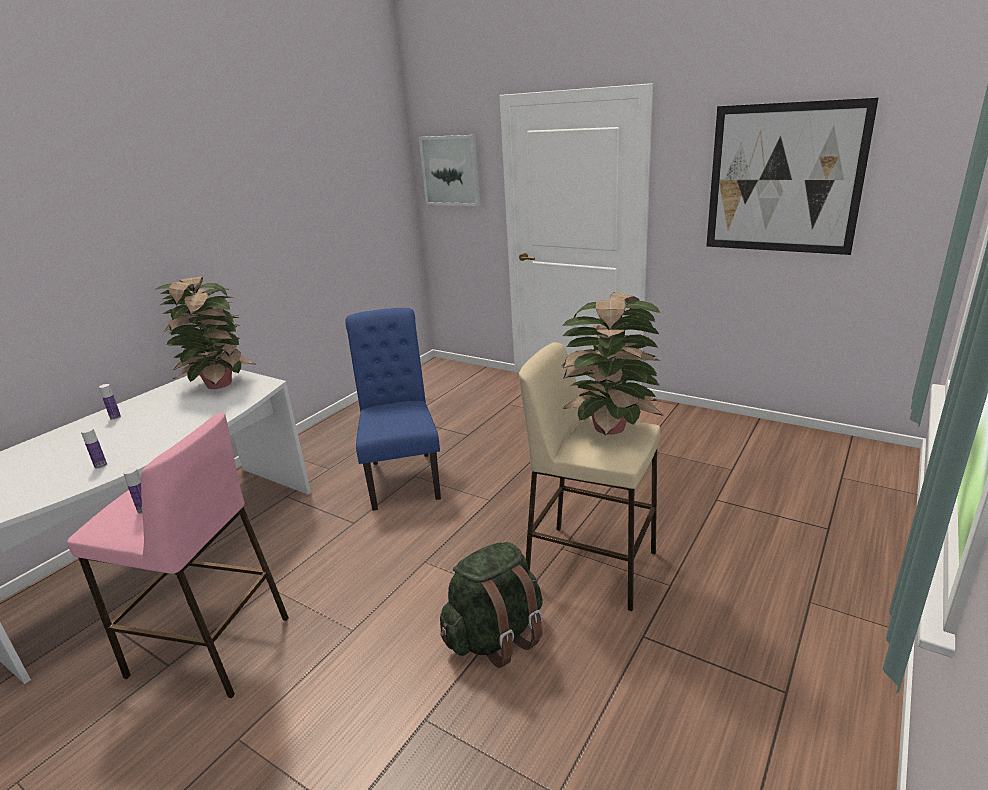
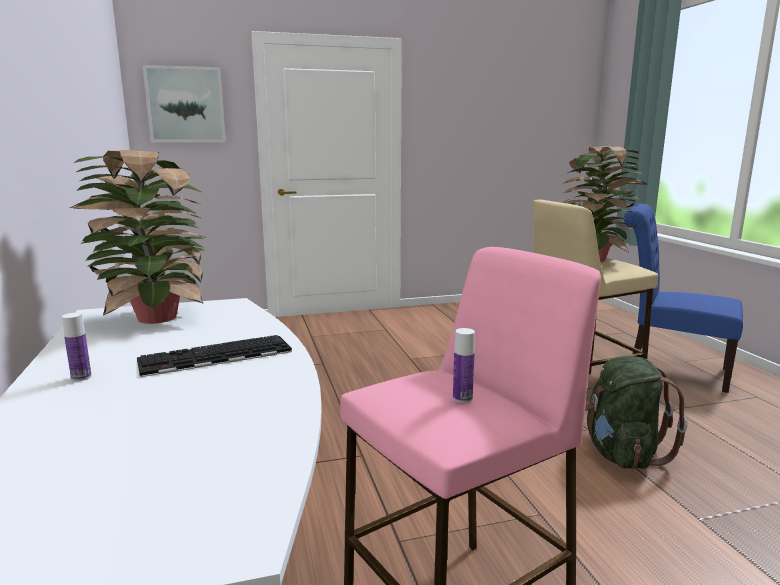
camera: 50 degrees left, 10 degrees down
bottle [81,428,107,469] -> none
blue chair [346,308,441,511] -> blue chair moved to [624,204,743,393]
picture [706,98,879,255] -> none
none -> keyboard [137,335,292,377]

